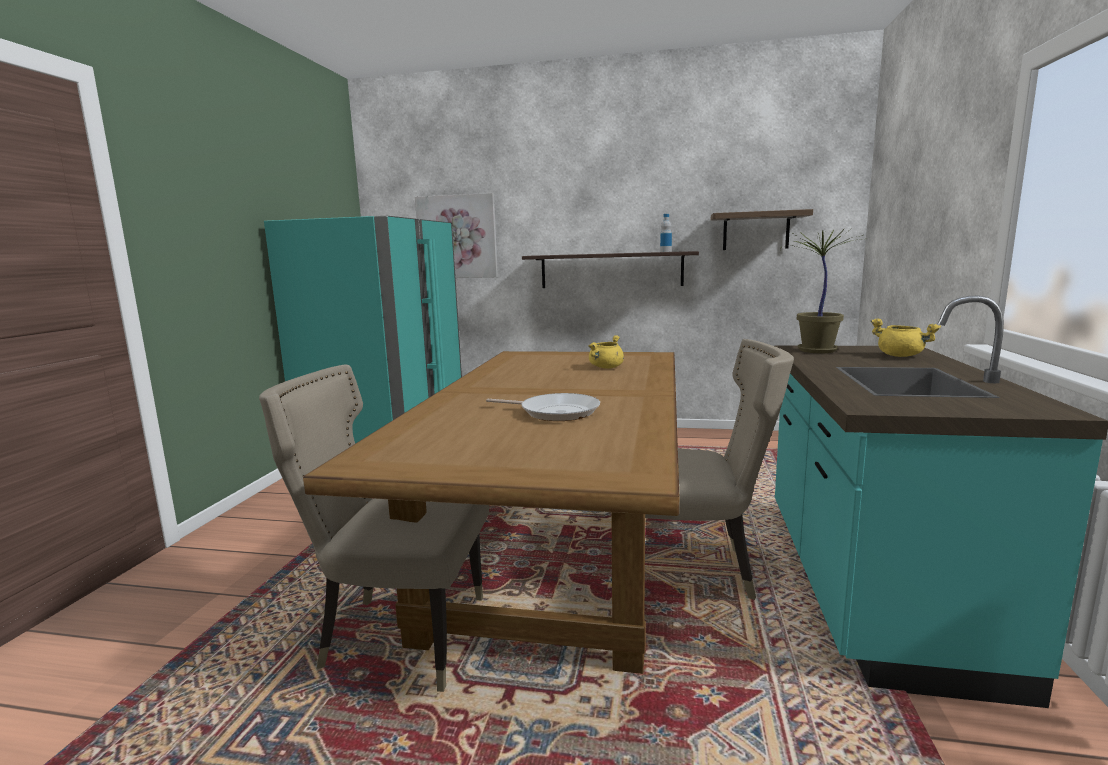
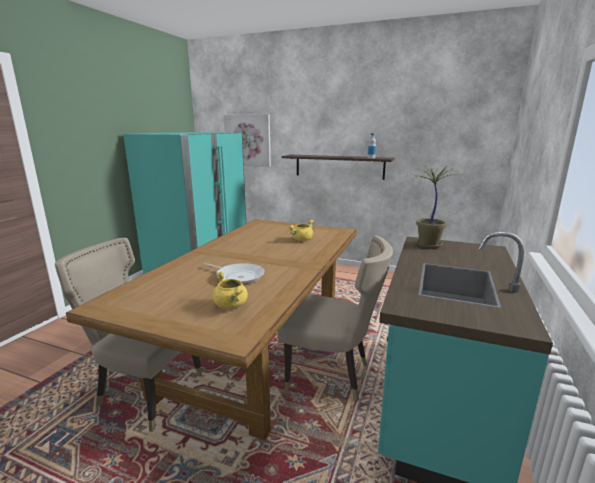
camera: 10 degrees right, 5 degrees up
shelf [711,209,813,250] -> none
yellow cooking pot [871,318,941,357] -> yellow cooking pot moved to [213,272,248,308]

